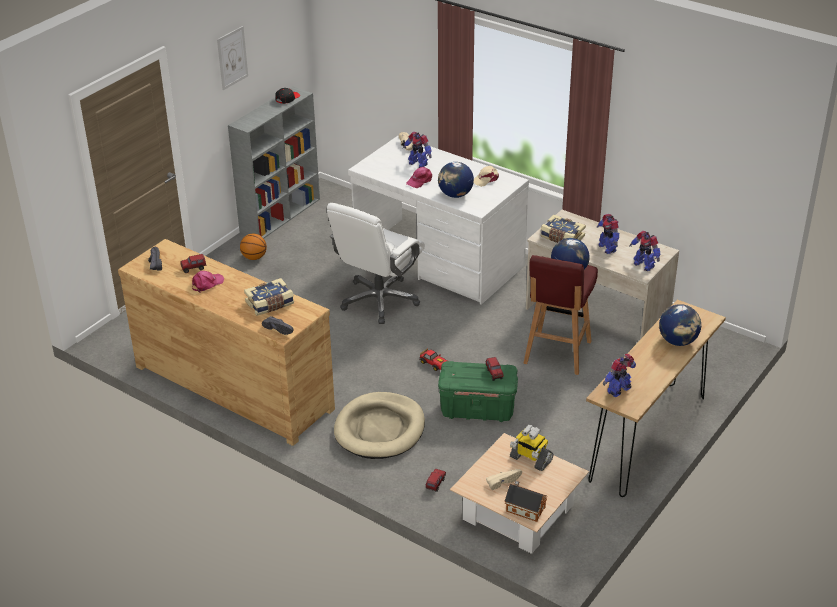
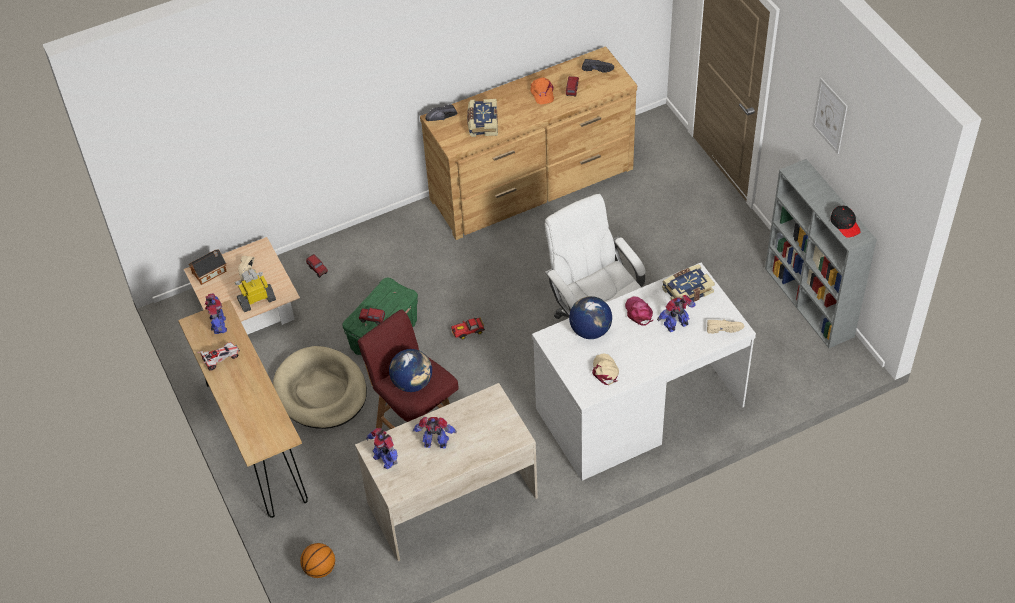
camera: 120 degrees right, 15 degrees up
pink cap [192,271,224,293] -> orange cap [530,77,554,105]
basketball [240,234,267,260] -> basketball moved to [300,543,335,578]
beige dog bed [334,392,425,459] -> beige dog bed moved to [273,346,367,429]
book [540,215,586,243] -> book moved to [662,264,715,302]
toy robot [629,231,660,271] -> toy robot turned 120 degrees counterclockwise [366,428,398,469]
globe [659,304,701,346] -> none
none -> toy car [197,342,240,371]

